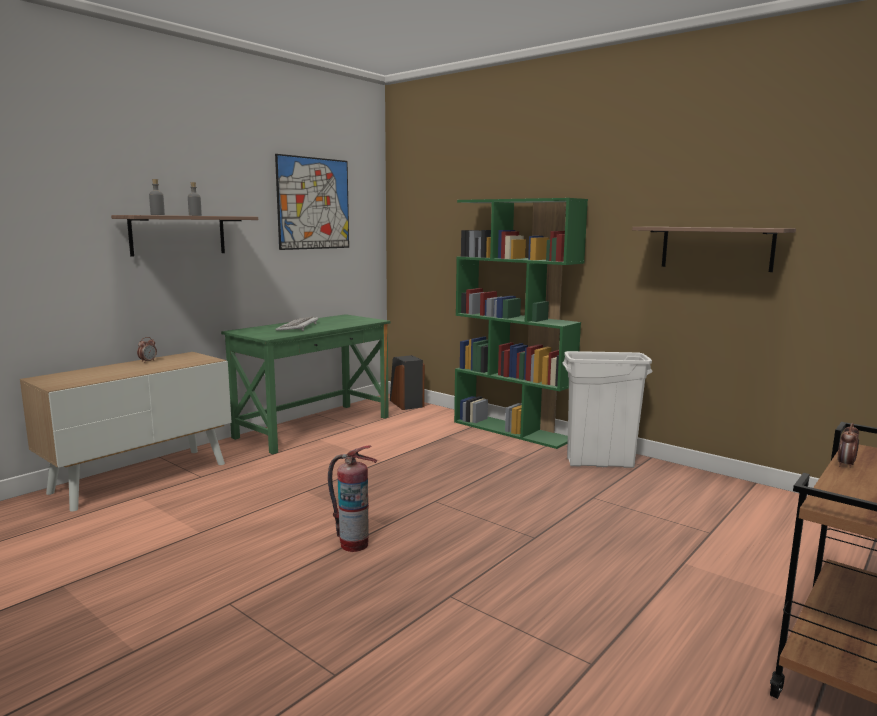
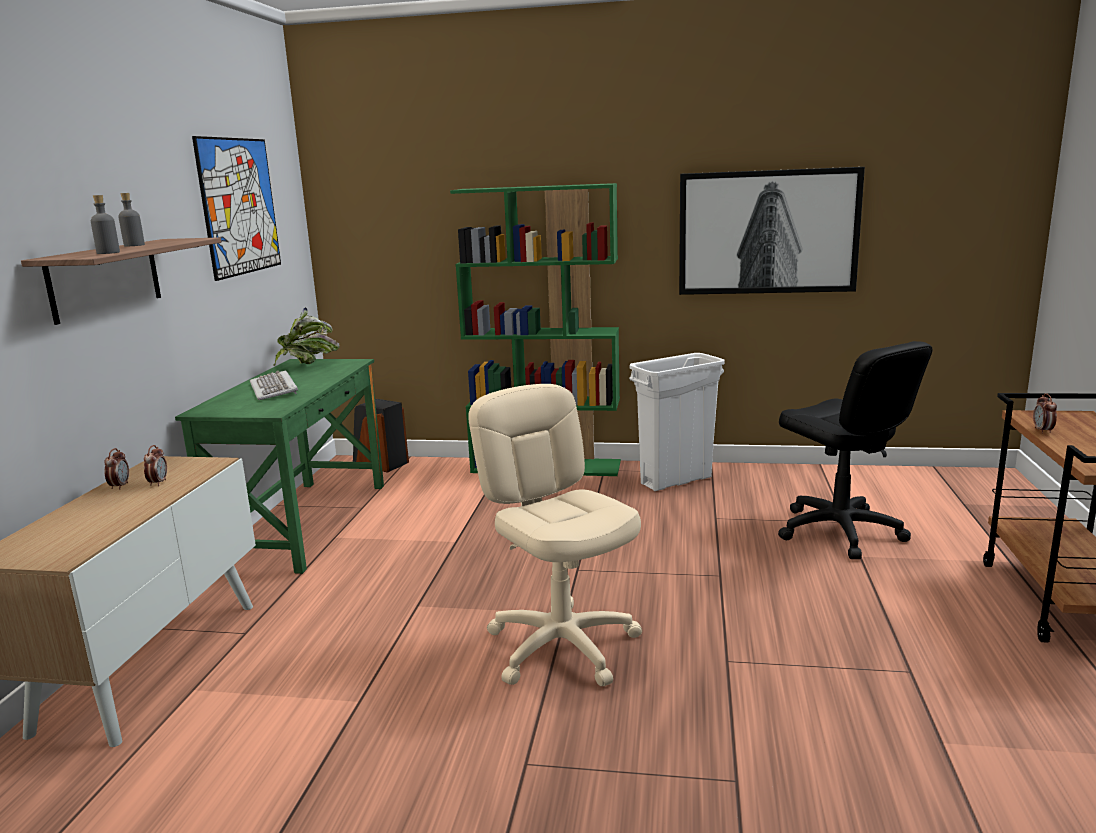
camera: 30 degrees left, 5 degrees up
fire extinguisher [328,445,377,552] -> beige office chair [468,384,642,686]
shelf [632,227,796,272] -> picture [679,167,865,295]
none -> alarm clock [144,445,167,486]
none -> potted plant [273,308,340,366]
none -> black office chair [778,341,933,559]

